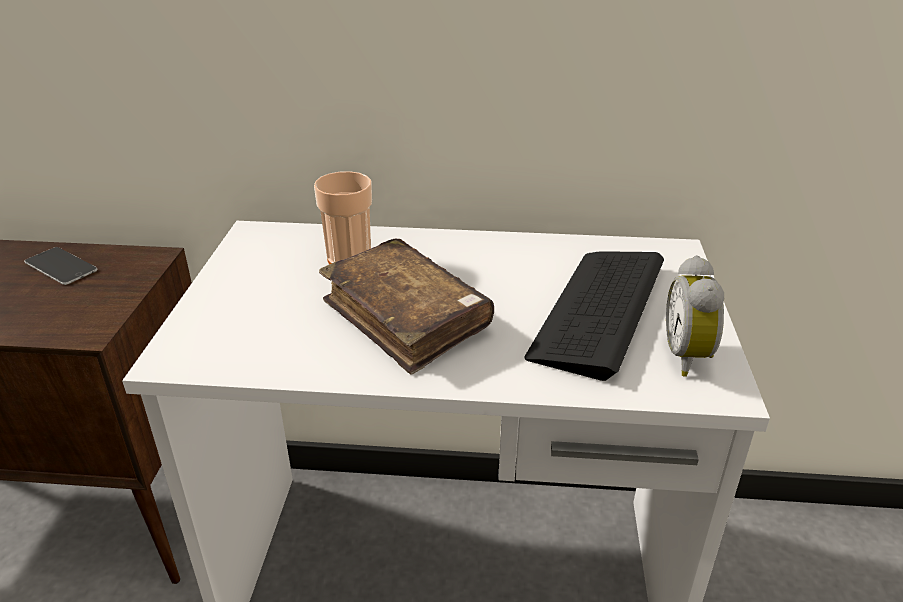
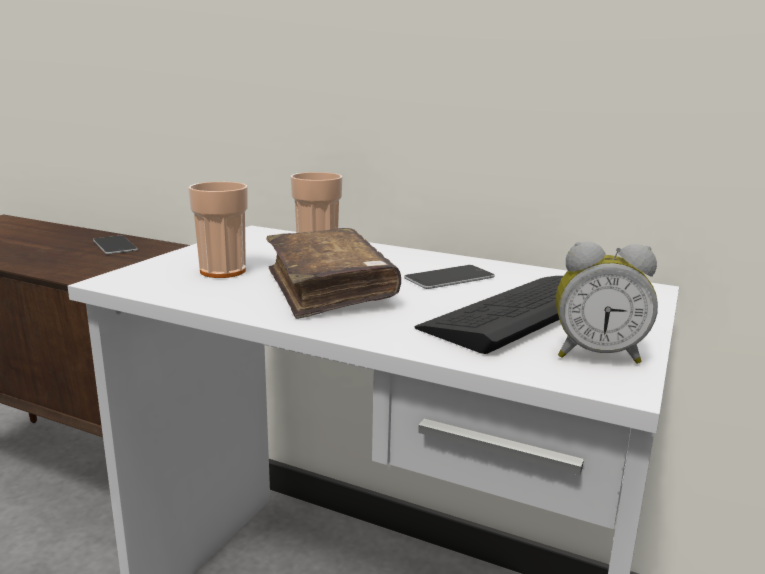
camera: 20 degrees right, 15 degrees down
alarm clock [666,255,724,377] -> alarm clock turned 105 degrees counterclockwise [556,242,658,364]
none -> cup [188,182,248,278]
none -> phone [404,265,495,289]

